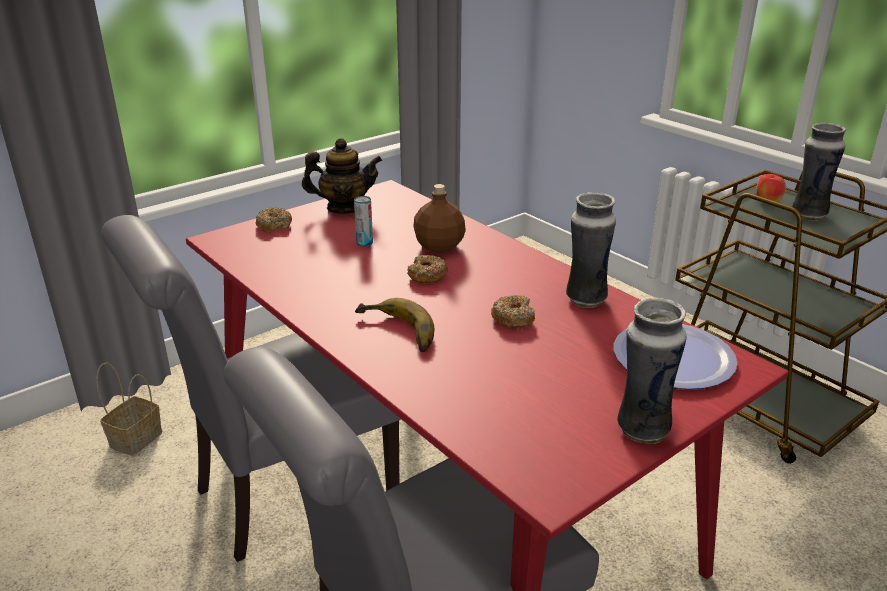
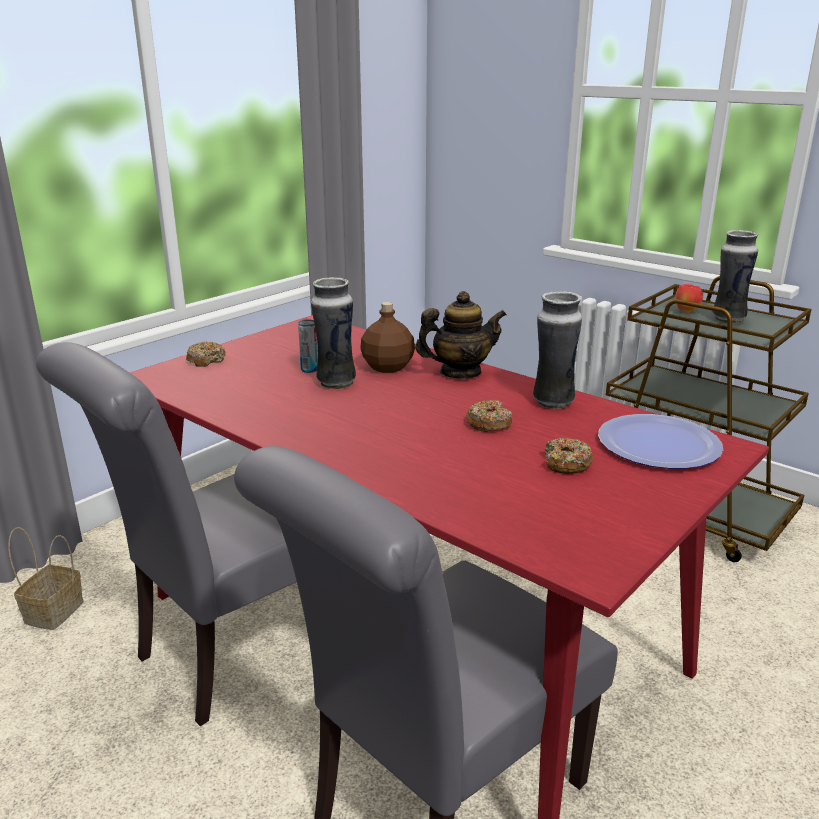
camera: 10 degrees left, 5 degrees down
teapot [302,138,382,214] -> teapot moved to [415,291,507,379]
banana [355,298,434,352] -> none
donut [407,255,448,283] -> donut moved to [545,438,594,474]
vase [617,298,687,444] -> vase moved to [311,277,356,389]

